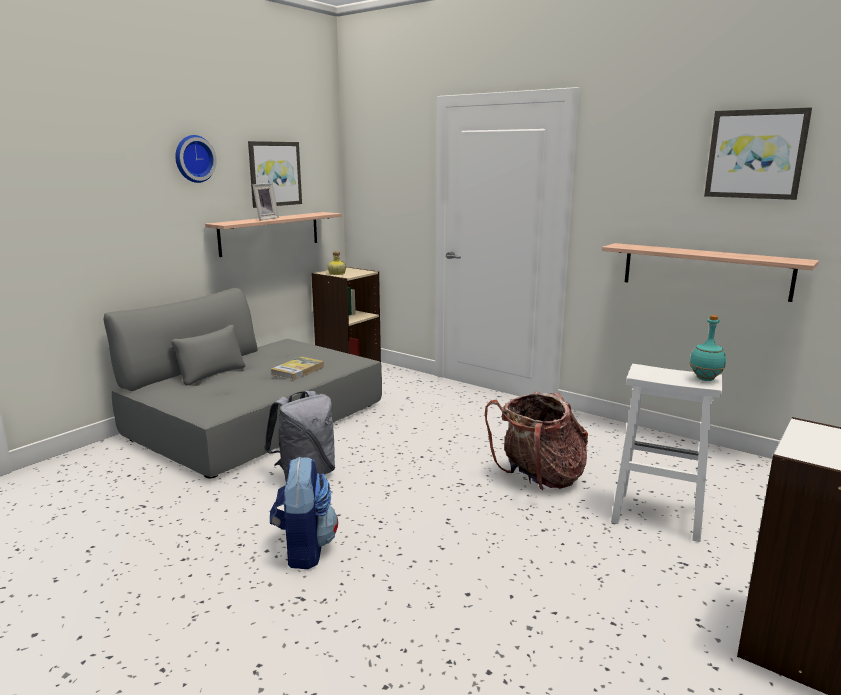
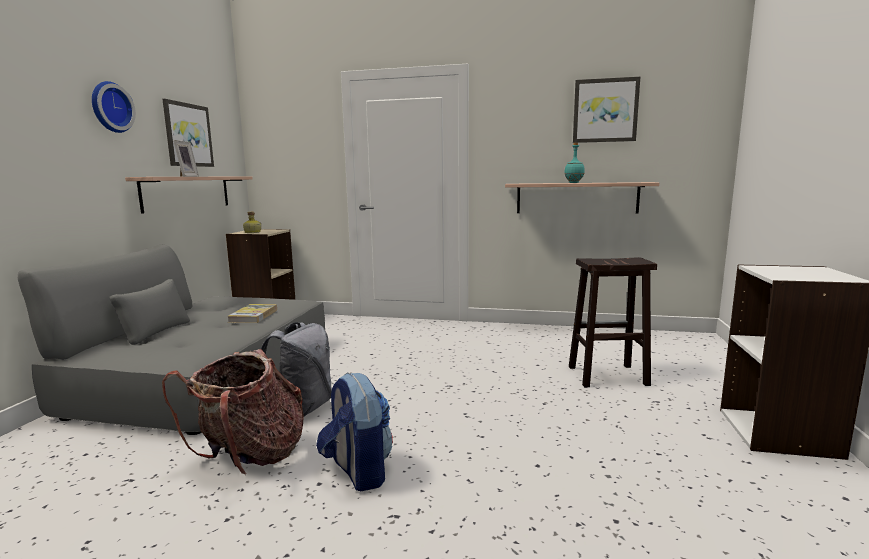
camera: 25 degrees left, 5 degrees down
backpack [485,392,588,490] -> backpack moved to [162,349,304,474]
white stool [611,364,722,542] -> brown stool [569,257,657,387]
turquoise bottle [689,315,726,381] -> turquoise bottle moved to [564,143,585,183]

